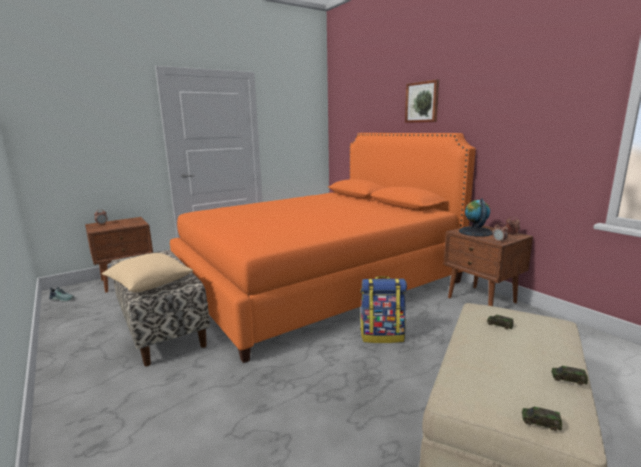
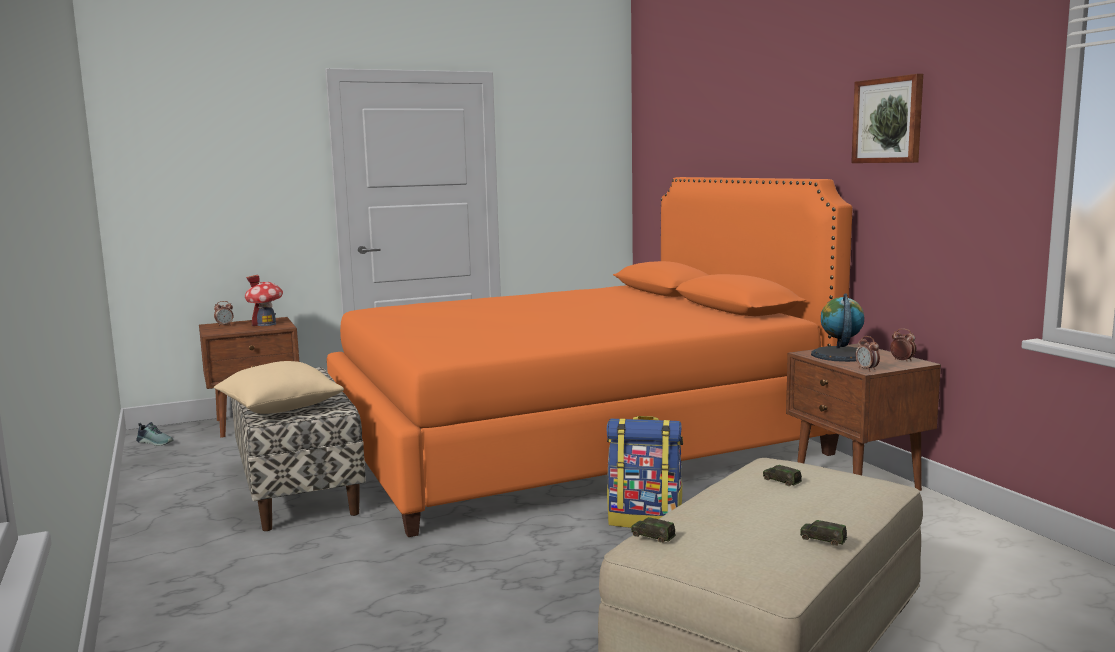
camera: 10 degrees right, 5 degrees down
picture [405,79,439,123] -> picture moved to [851,74,923,163]
toy car [522,407,562,431] -> toy car moved to [631,517,676,543]
none -> toy house [245,275,283,326]

